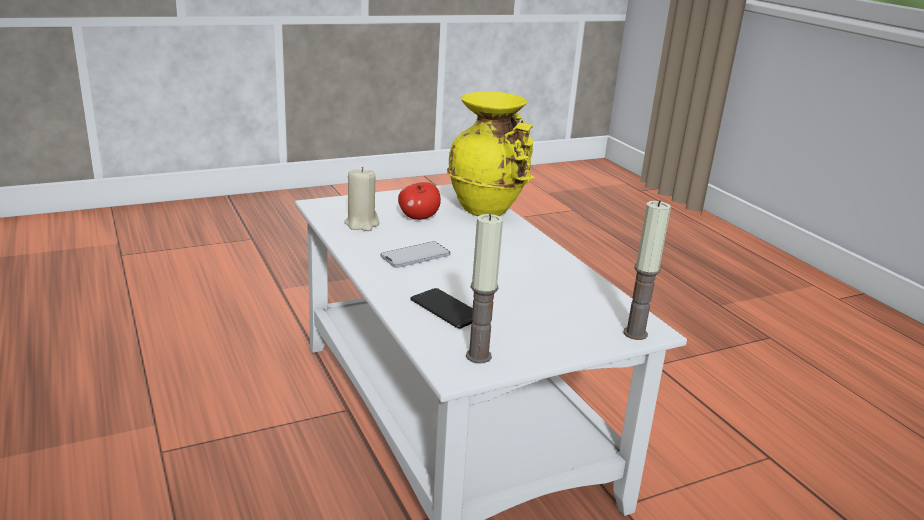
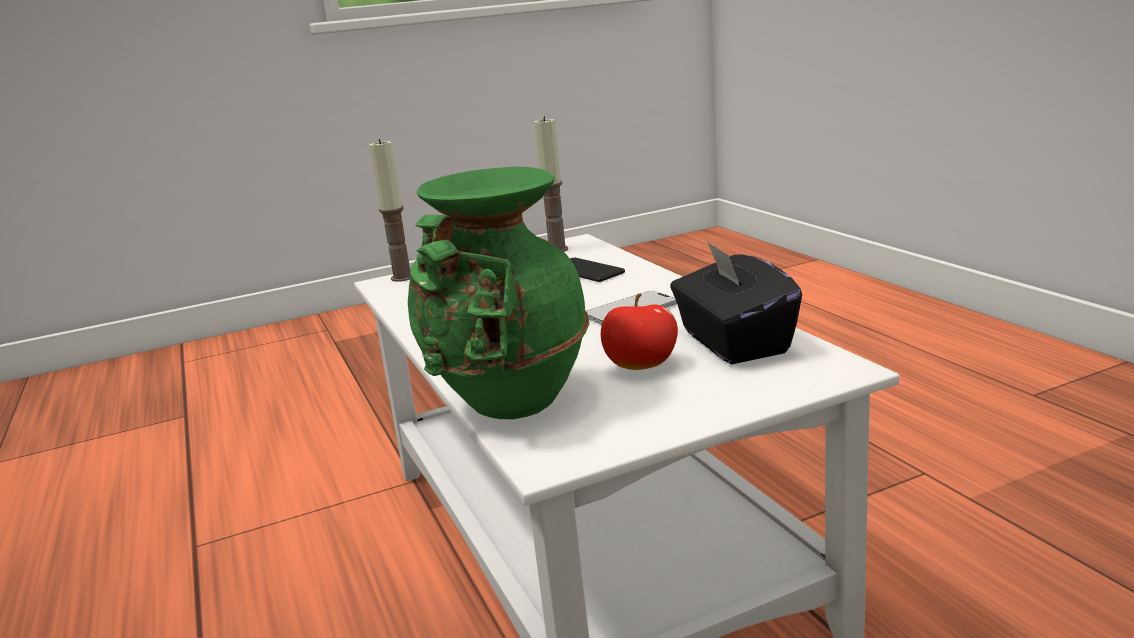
camera: 175 degrees left, 5 degrees down
beige candle [344,167,379,231] -> black tissue box [670,241,802,364]
yellow vase [447,91,535,216] -> green vase [408,166,590,419]

